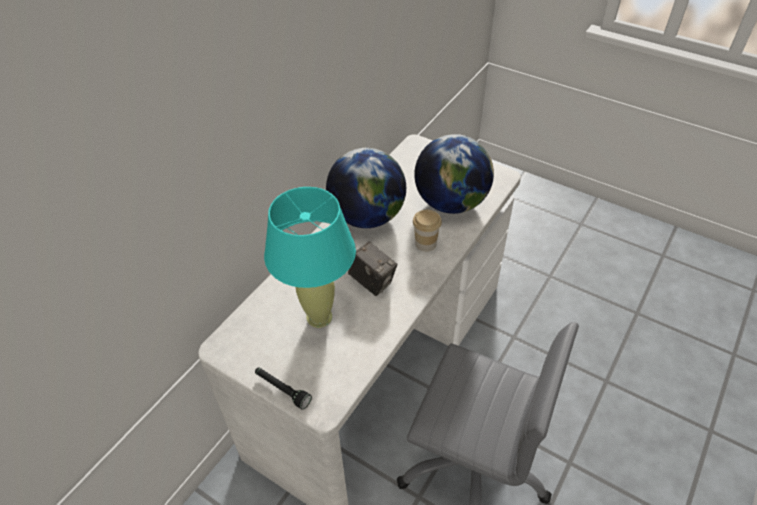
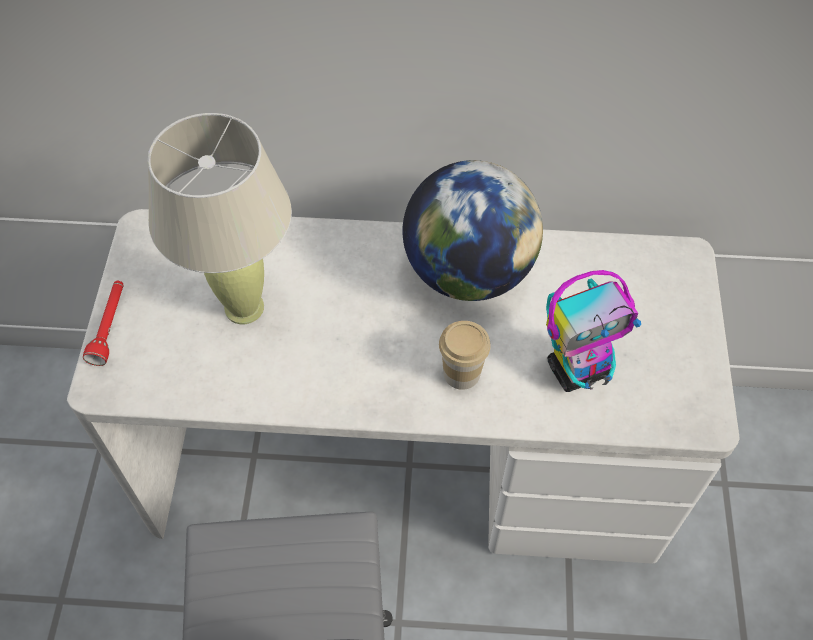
camera: 60 degrees right, 10 degrees up
black flashlight [255,368,312,410] -> red flashlight [83,281,123,366]
turquoise table lamp [264,187,356,328] -> beige table lamp [148,113,292,324]
camera [348,242,398,296] -> none
globe [414,134,494,214] -> toy robot [546,270,641,392]

